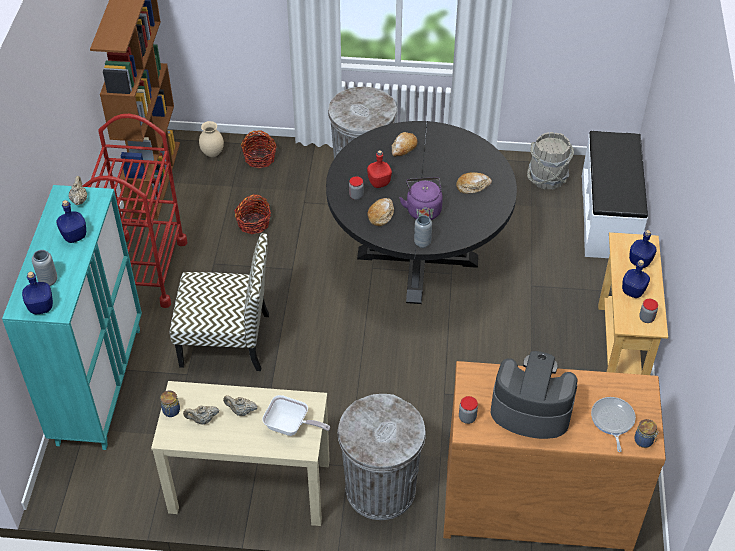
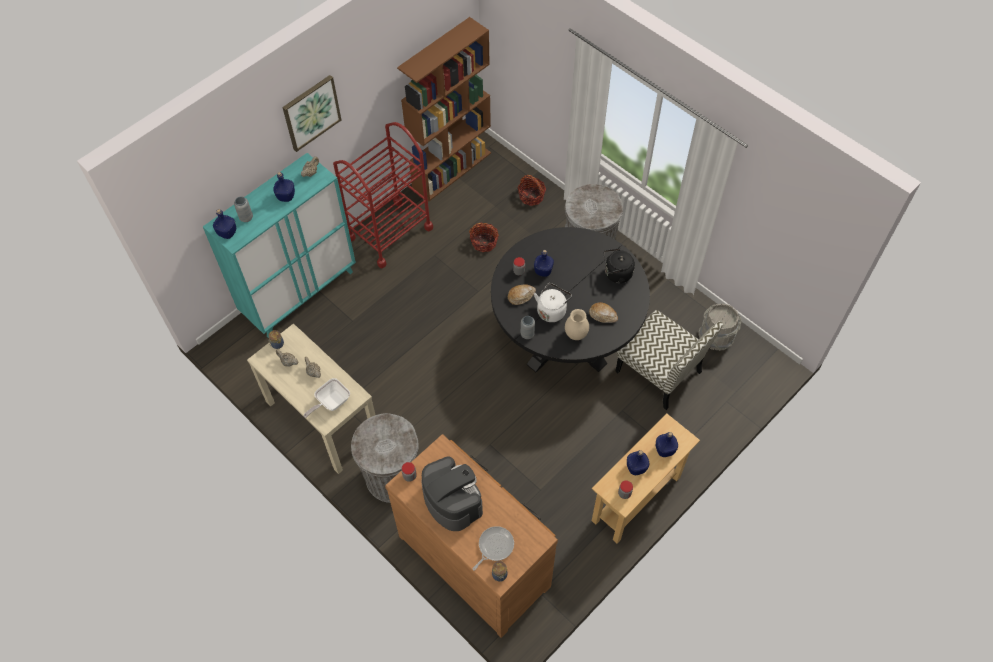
camera: 40 degrees right, 10 degrees up
chair [170,233,269,371] -> chair moved to [615,310,723,410]
beige vase [199,121,224,157] -> beige vase moved to [565,309,589,340]
frying pan [262,395,330,436] -> frying pan turned 75 degrees clockwise [304,378,350,418]
red bottle [367,150,392,188] -> blue bottle [534,250,554,277]
bread [392,132,417,157] -> none
purple kettle [399,177,443,220] -> white kettle [534,283,572,322]
white bench [582,131,648,258] -> none
none -> picture [282,75,341,152]
none -> black kettle [604,248,635,284]

